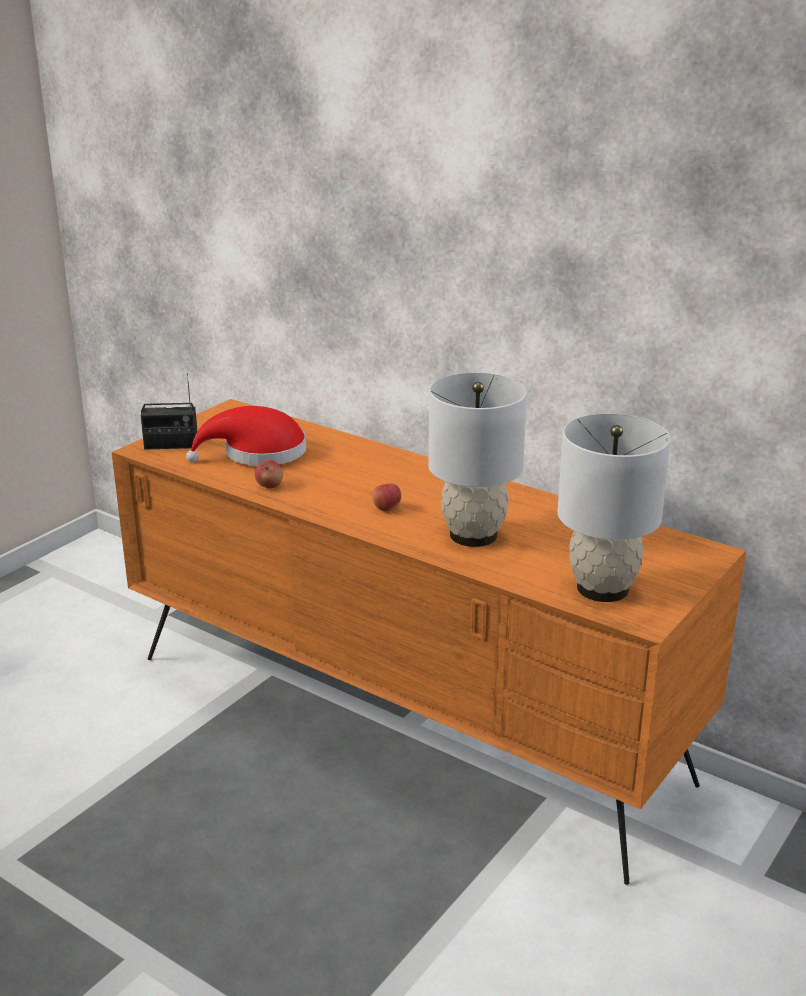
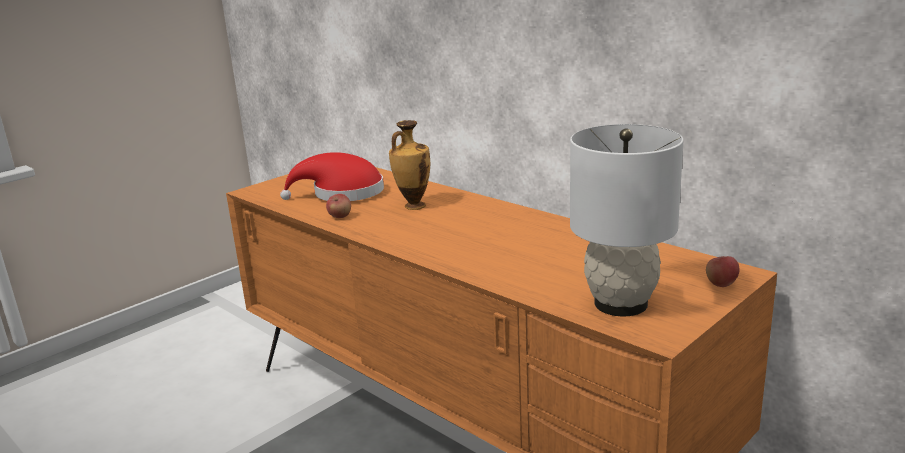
camera: 10 degrees right, 5 degrees down
radio [141,374,197,450] -> none
apple [372,483,401,511] -> apple moved to [706,256,740,287]
white table lamp [428,373,527,547] -> none
none -> vase [389,120,430,210]

